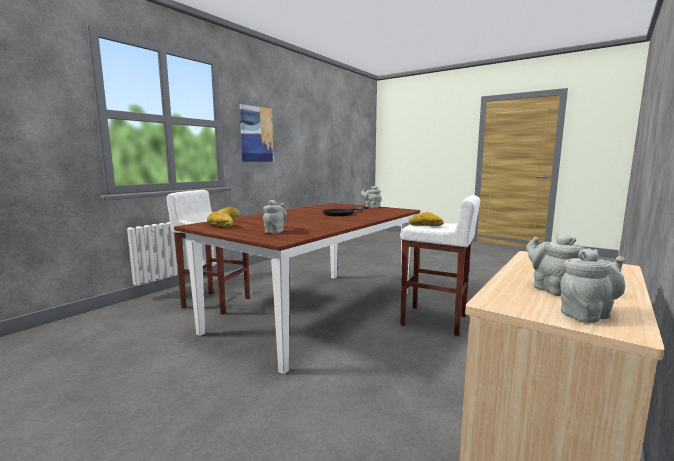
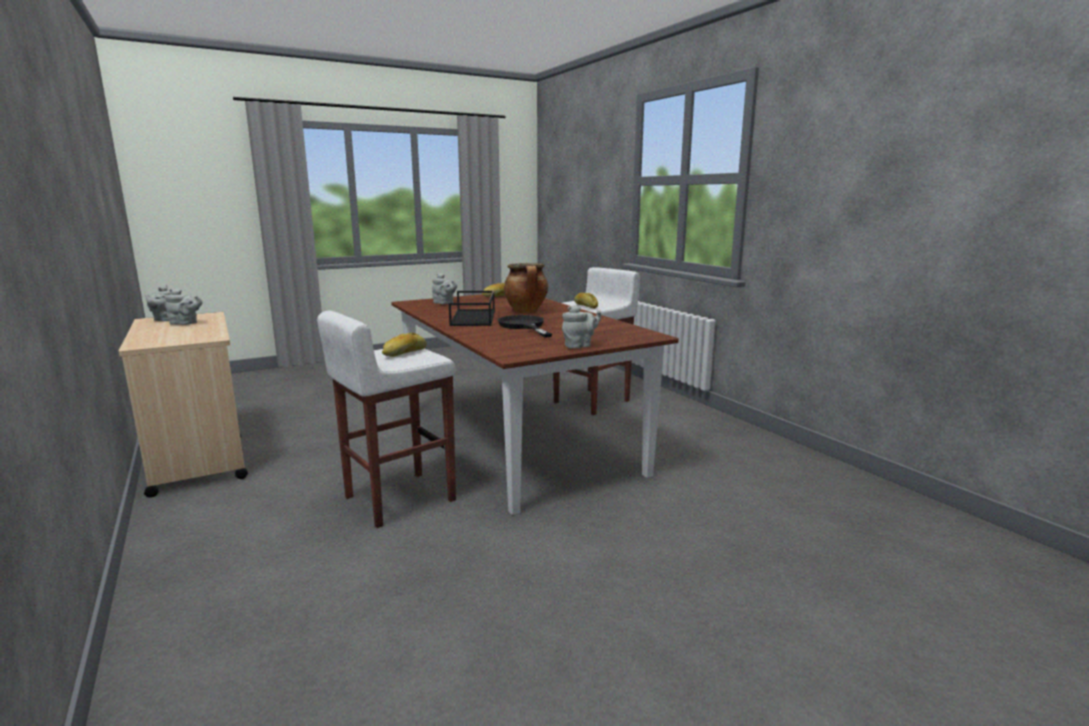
camera: 115 degrees right, 5 degrees up
picture [240,104,274,162] -> none
none -> black tray [449,291,495,326]
none -> cooking pot [504,263,548,313]

